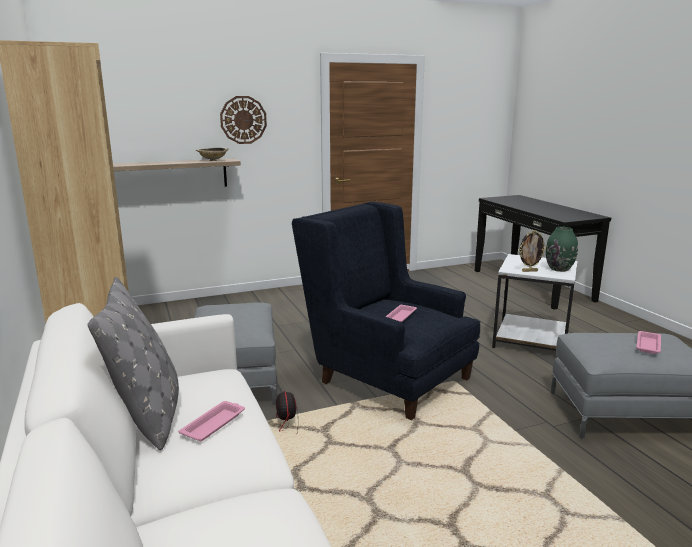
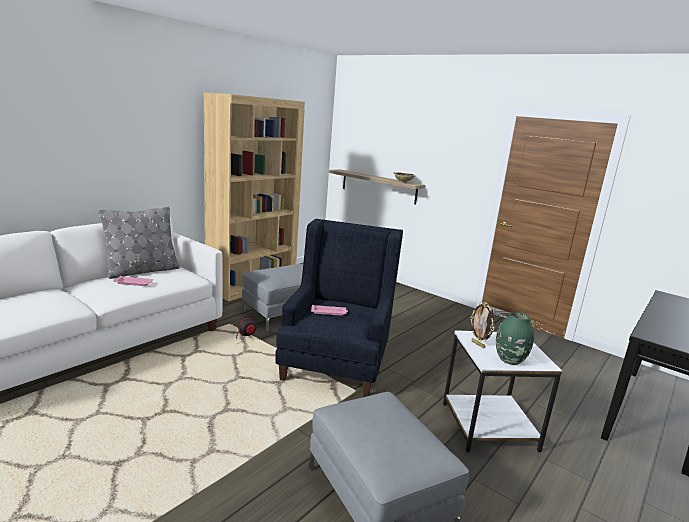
camera: 60 degrees right, 0 degrees up
wall clock [220,96,267,144] -> none
pink tray [637,331,661,354] -> none

